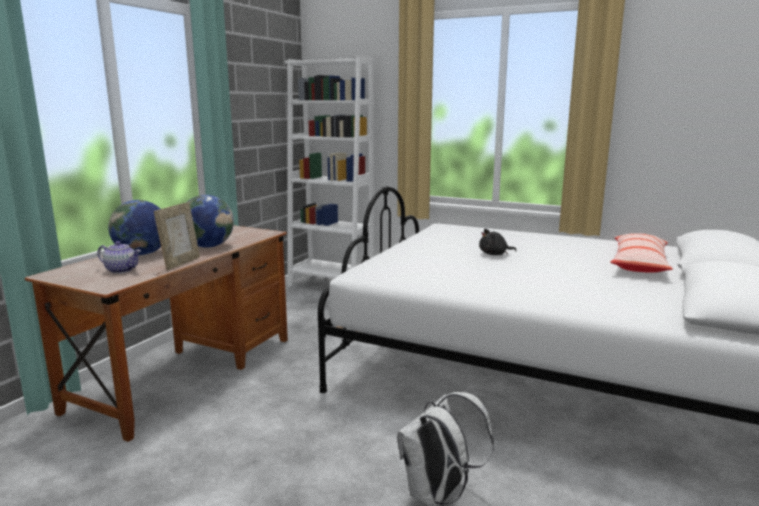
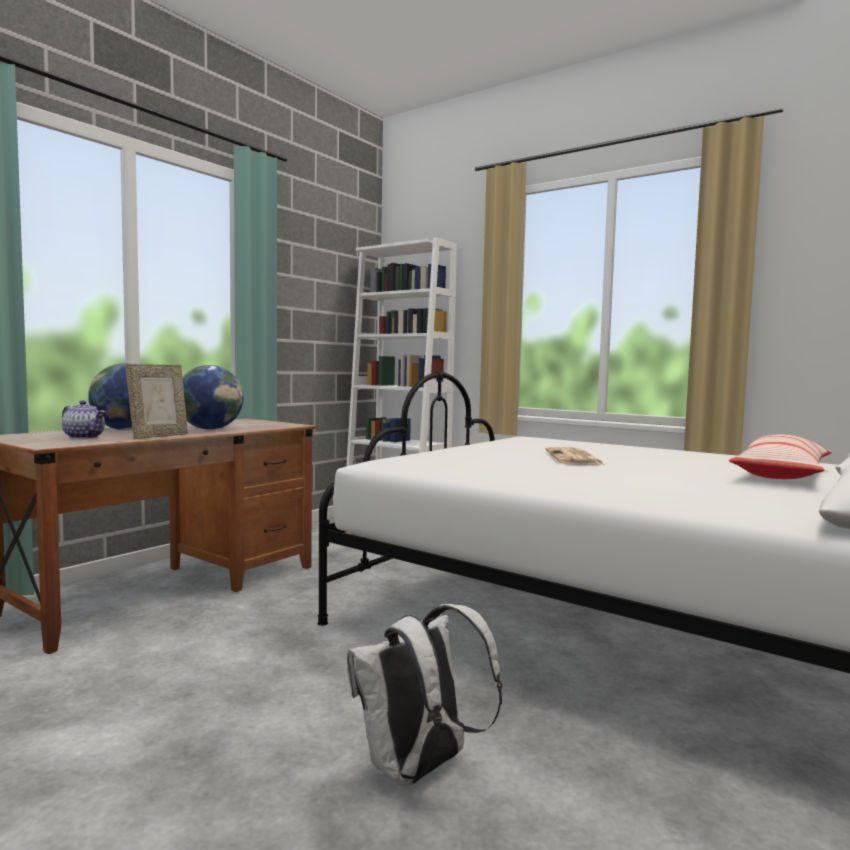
camera: 10 degrees right, 10 degrees down
black plush toy [479,229,517,255] -> newspaper [546,447,605,465]

